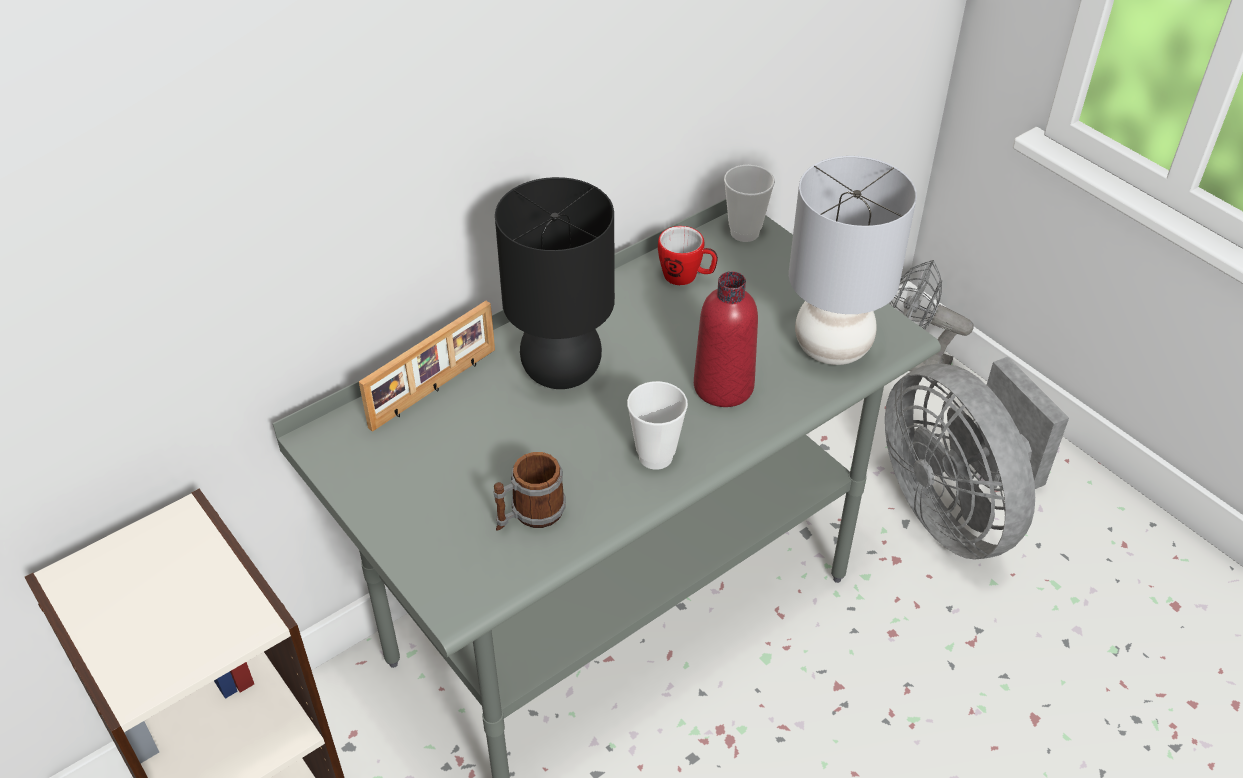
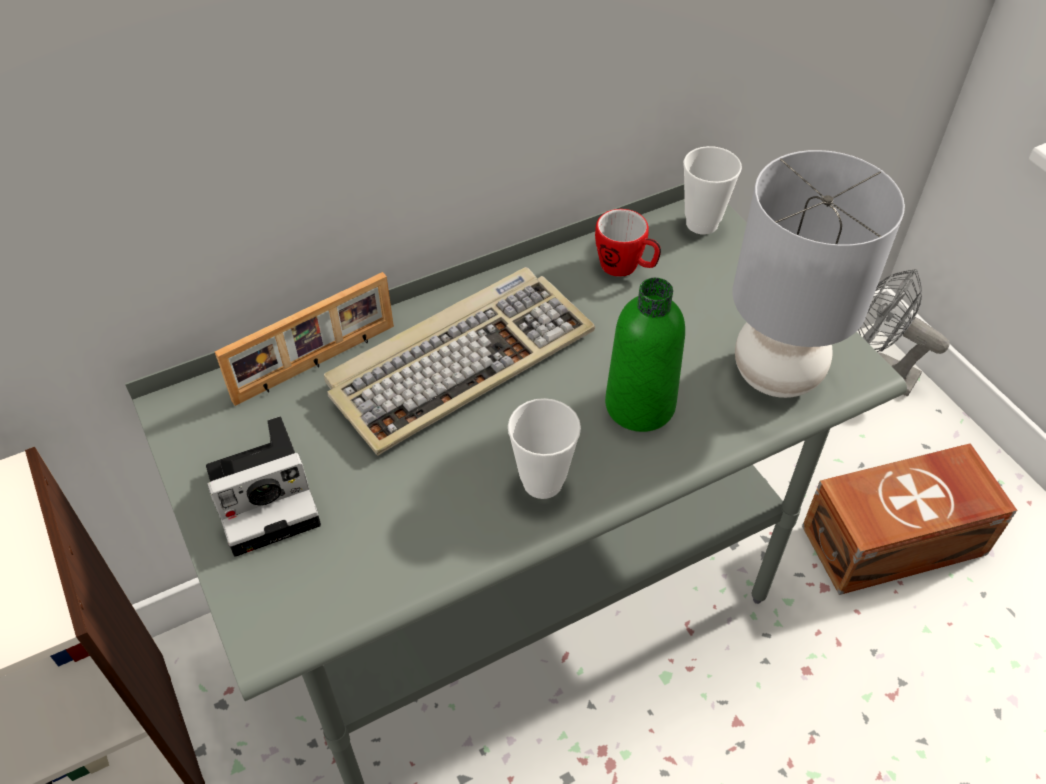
camera: 10 degrees right, 5 degrees up
mug [493,452,566,531] -> none
black table lamp [495,177,615,389] -> keyboard [324,267,595,456]
red bottle [694,271,758,407] -> green bottle [605,278,685,432]
grey fan [885,357,1069,559] -> brown storage box [802,443,1017,595]
none -> camera [206,416,321,557]

